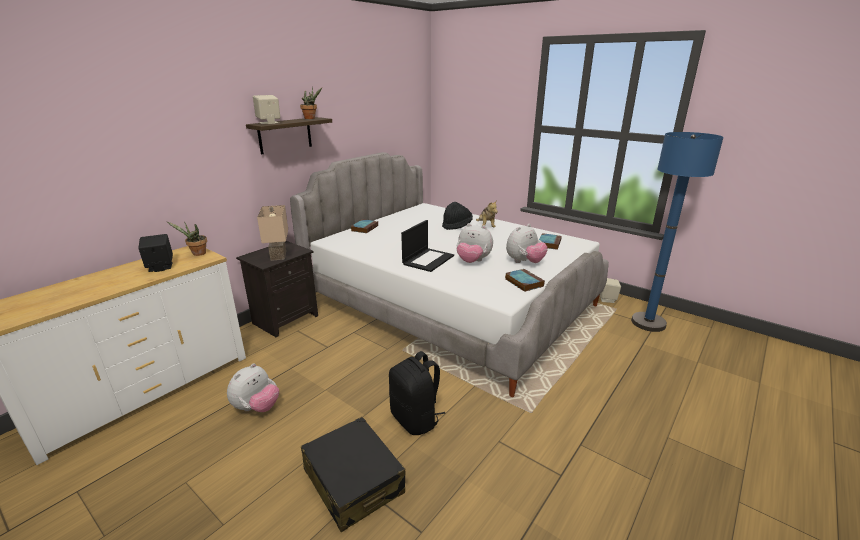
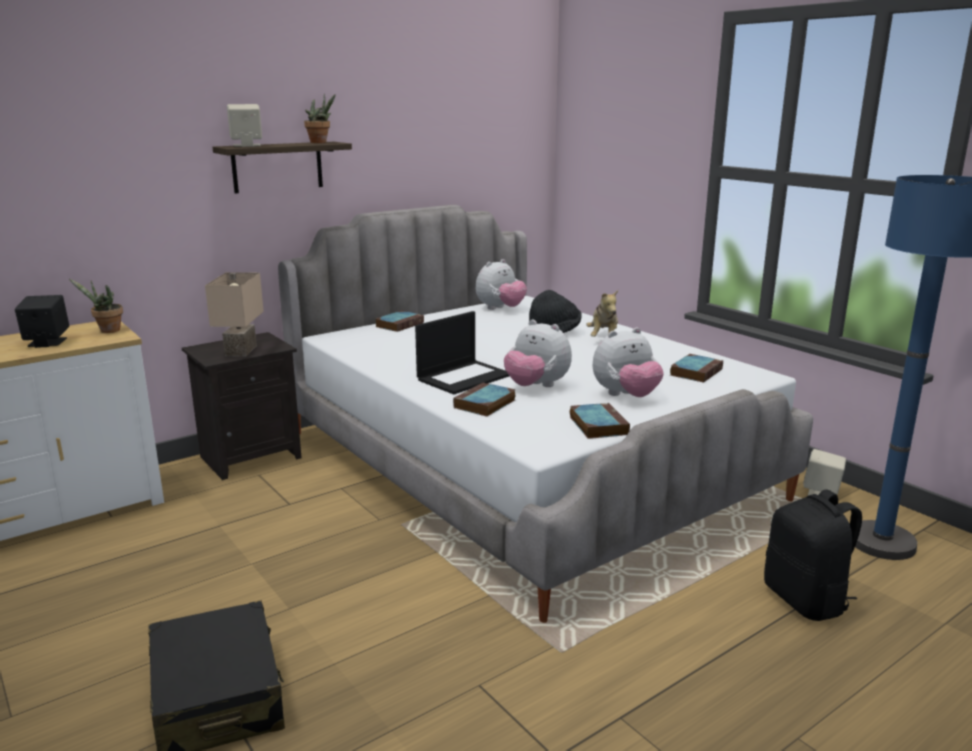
camera: 15 degrees right, 5 degrees down
plush toy [227,363,279,412] -> plush toy moved to [476,259,527,310]
black backpack [389,351,445,435] -> black backpack moved to [764,490,862,621]
none -> book [453,382,515,417]

